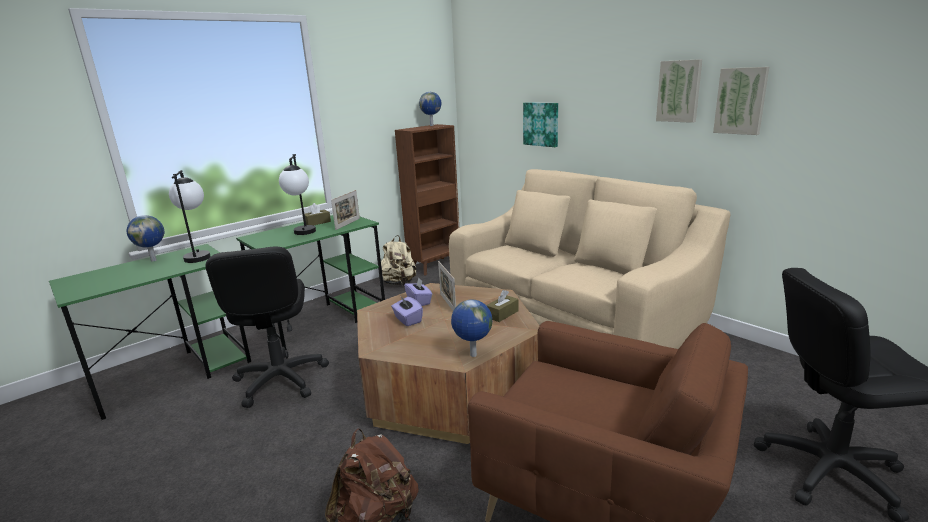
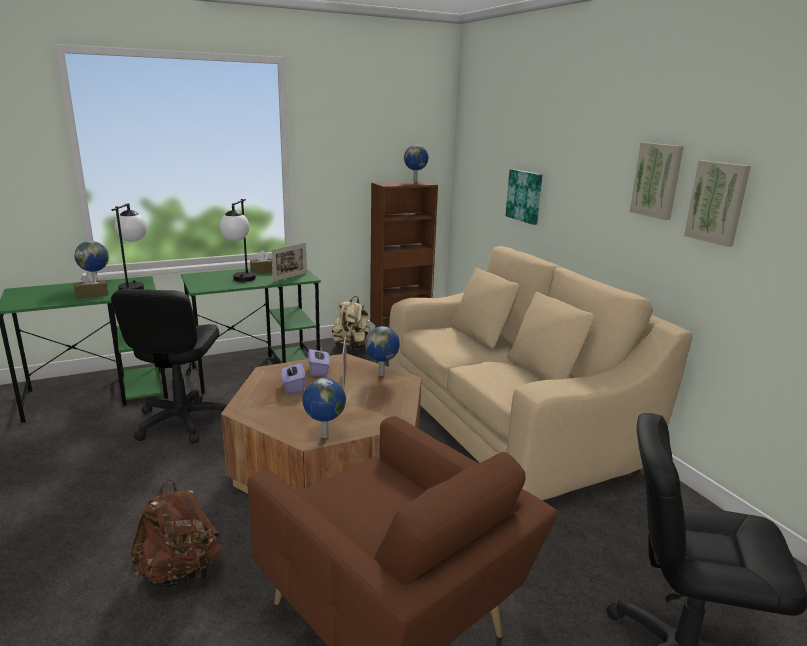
camera: 15 degrees right, 0 degrees up
brown tissue box [486,290,519,322] -> brown tissue box moved to [74,272,108,299]
none -> globe [365,326,400,376]

